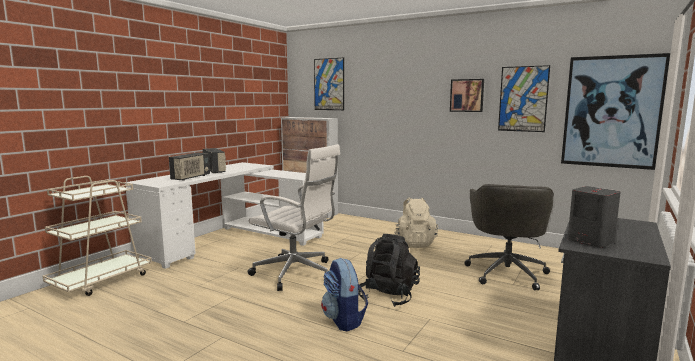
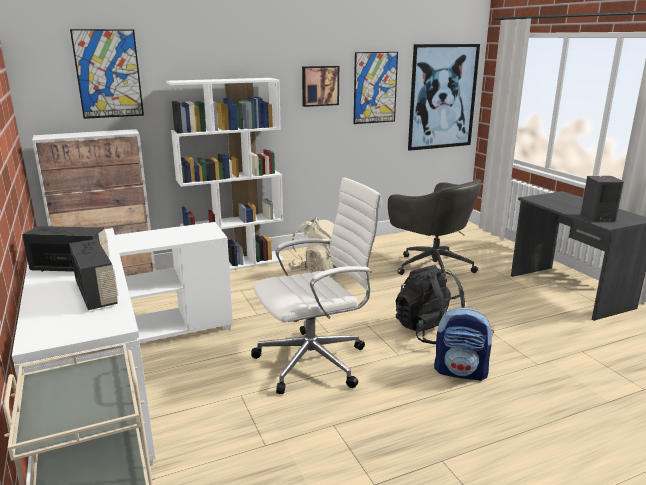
camera: 55 degrees left, 10 degrees up
none -> white bookcase [166,78,284,270]

